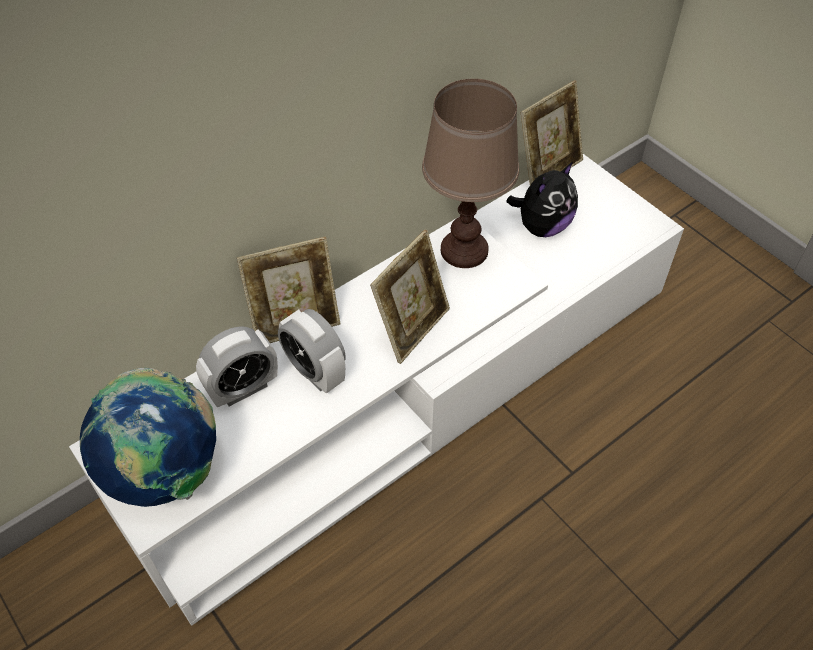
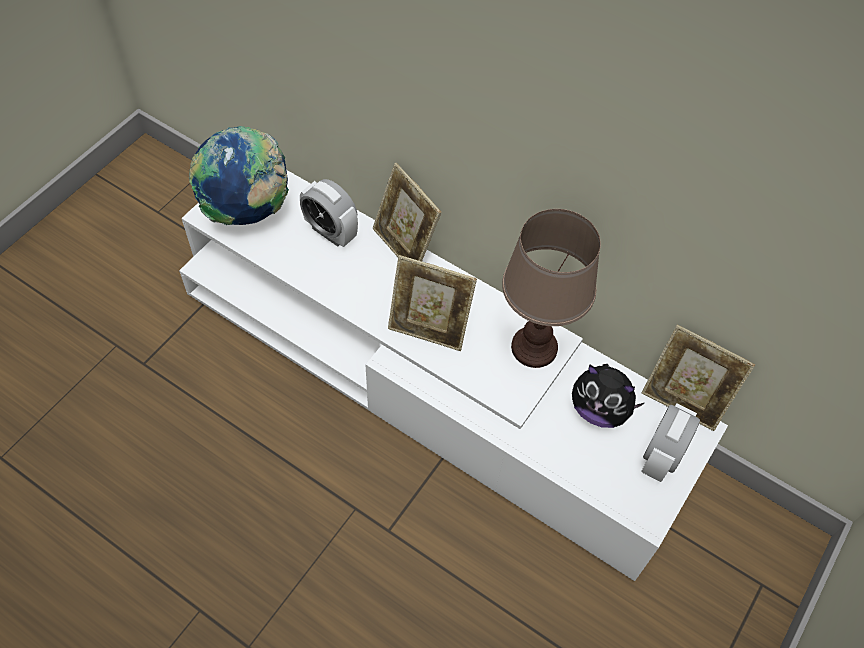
camera: 70 degrees right, 5 degrees up
alarm clock [278,309,346,394] -> alarm clock moved to [641,403,700,482]

